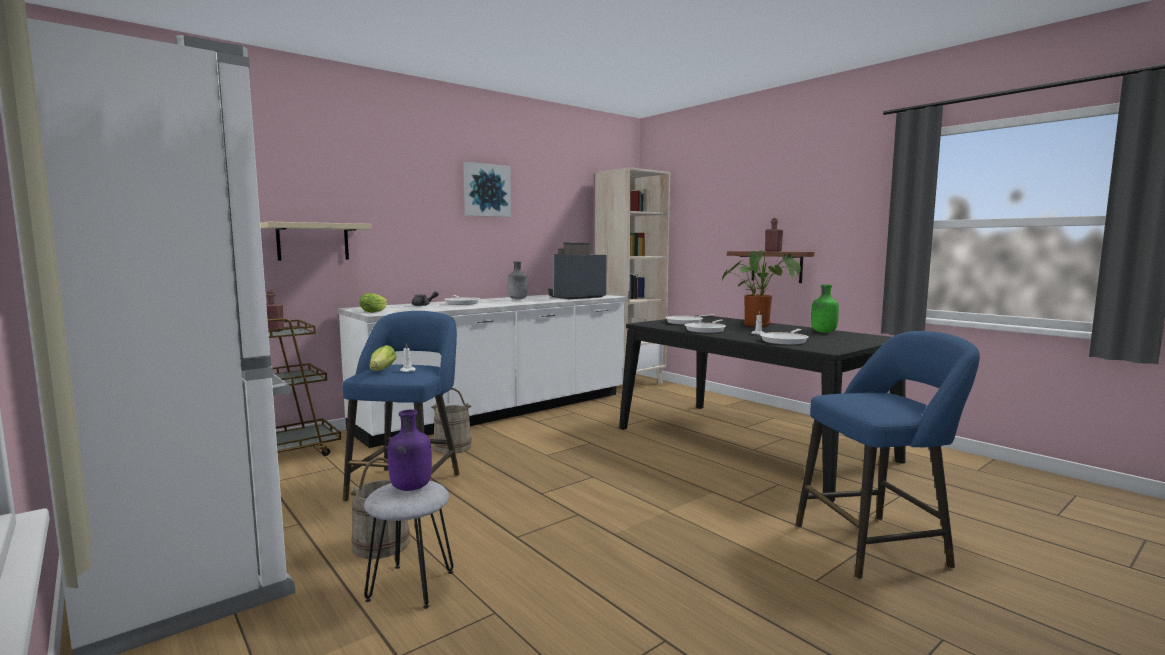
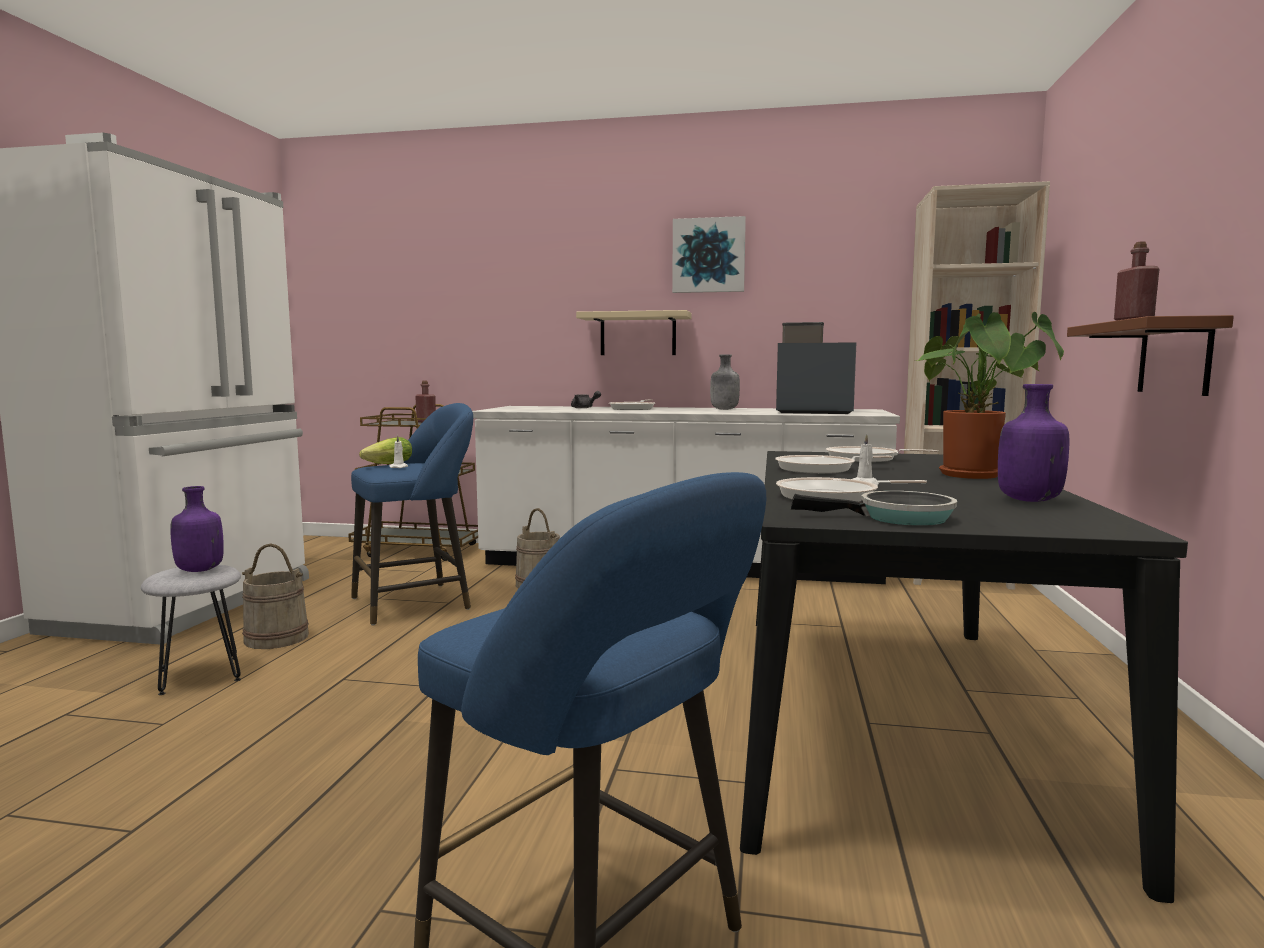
camera: 50 degrees right, 0 degrees up
beige shelf [260,222,372,261] -> beige shelf moved to [576,310,692,355]
lettuce [359,293,388,313] -> none
green bottle [811,284,839,333] -> purple bottle [998,384,1069,502]
none -> frying pan [791,491,957,526]

